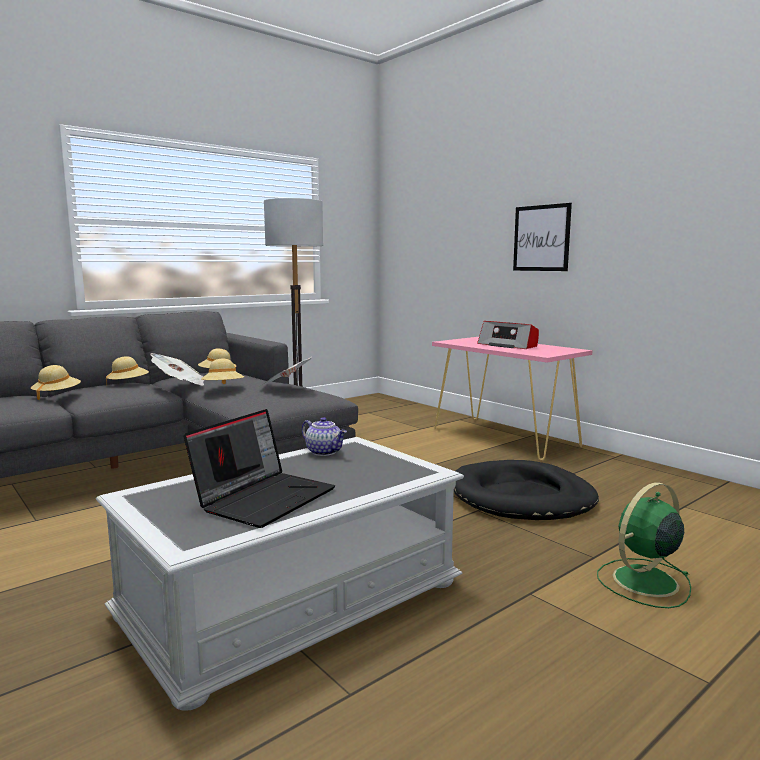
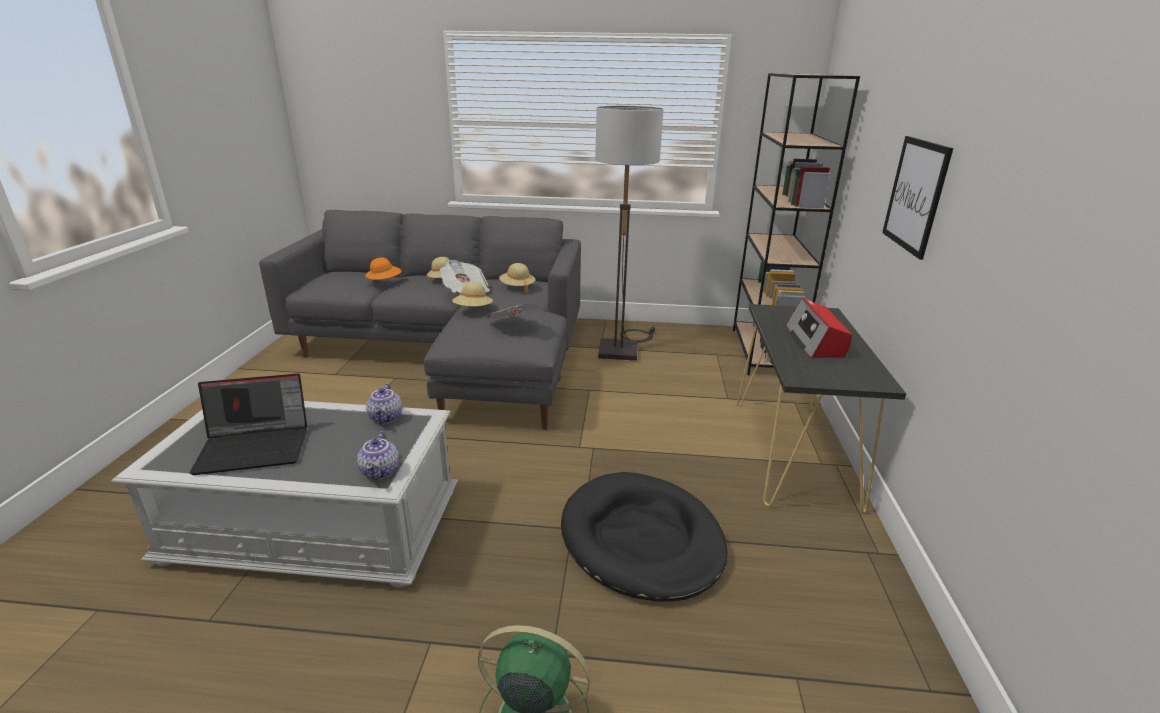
camera: 45 degrees right, 15 degrees up
beige hat [31,365,81,400] -> orange hat [365,257,401,283]
pink console table [432,337,593,461] -> black console table [737,304,906,514]
none -> teapot [357,431,399,480]
none -> beige bookcase [733,73,860,375]

